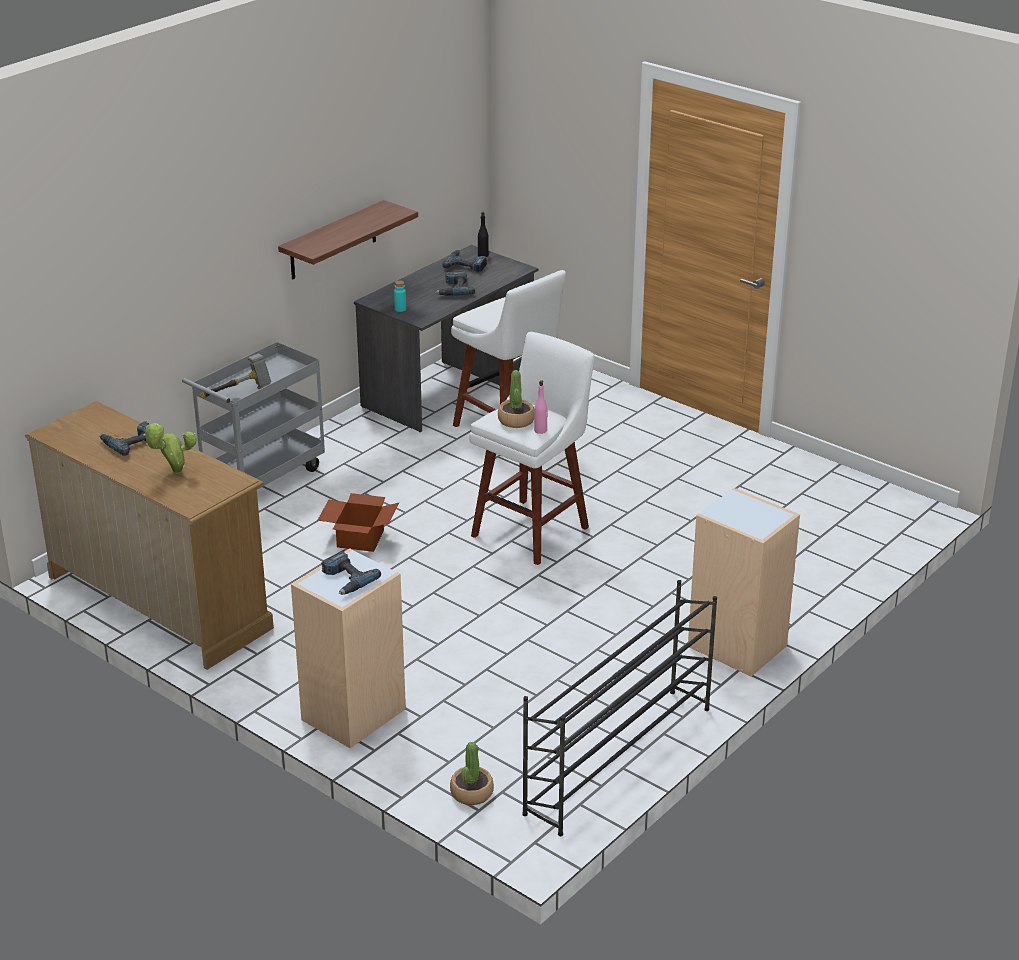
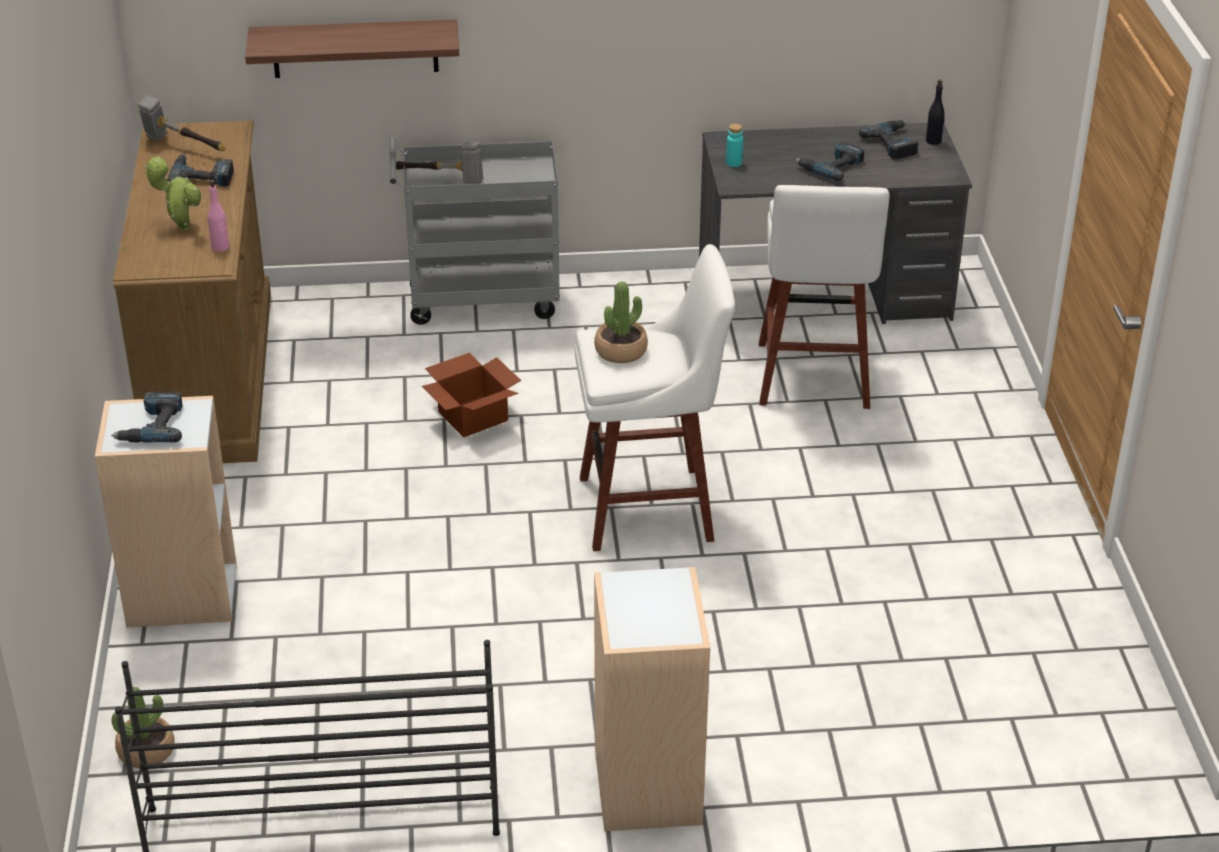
camera: 45 degrees right, 5 degrees up
shelf [278,200,418,279] -> shelf moved to [245,19,459,78]
pink bottle [534,380,548,434] -> pink bottle moved to [208,180,229,252]
none -> hammer [138,95,226,151]

